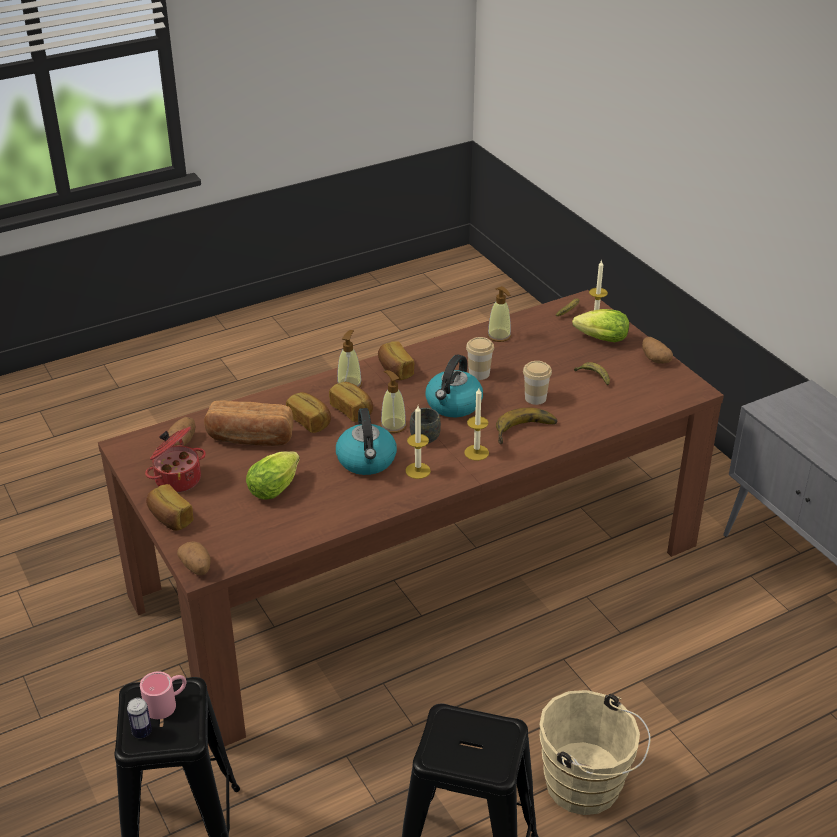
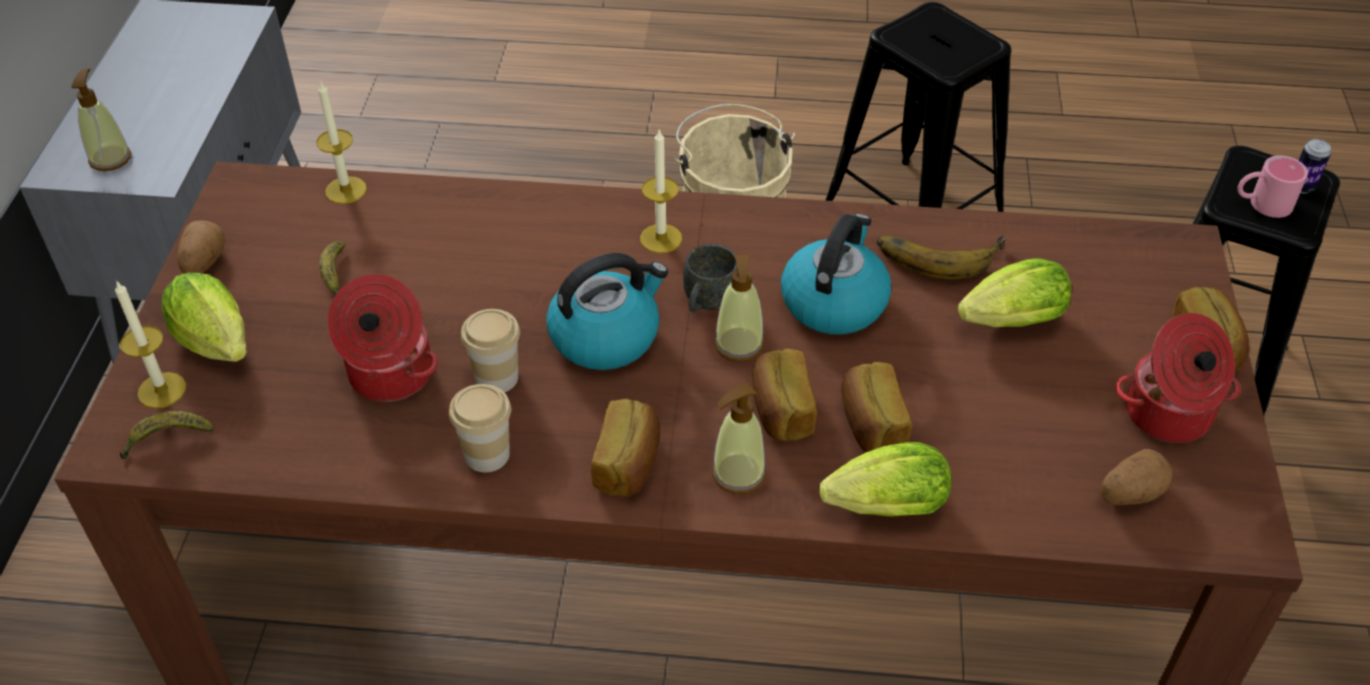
camera: 145 degrees left, 10 degrees up
potato [177,541,211,575] -> none
bread [204,401,293,446] -> none
candle [406,406,431,479] -> candle moved to [316,82,367,204]
soap dispenser [487,286,511,342] -> soap dispenser moved to [71,68,131,171]
banana [496,408,558,444] -> banana moved to [877,235,1006,279]
cup [523,361,552,405] -> cup moved to [449,384,511,472]
none -> cooking pot [327,274,438,402]
none -> lettuce [819,442,952,517]

